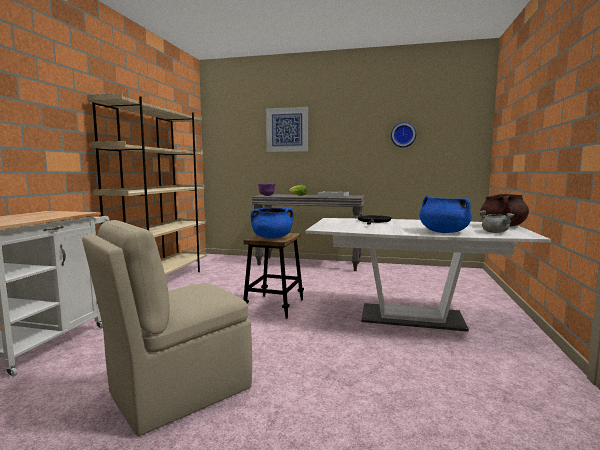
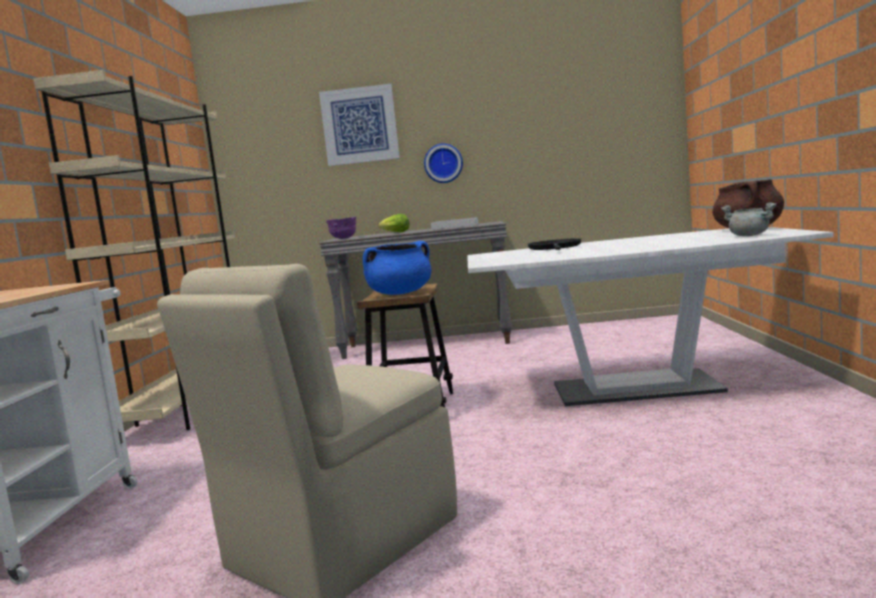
camera: 10 degrees left, 0 degrees up
wall clock [391,122,416,148] -> wall clock moved to [424,143,463,183]
blue cooking pot [420,196,472,233] -> none

